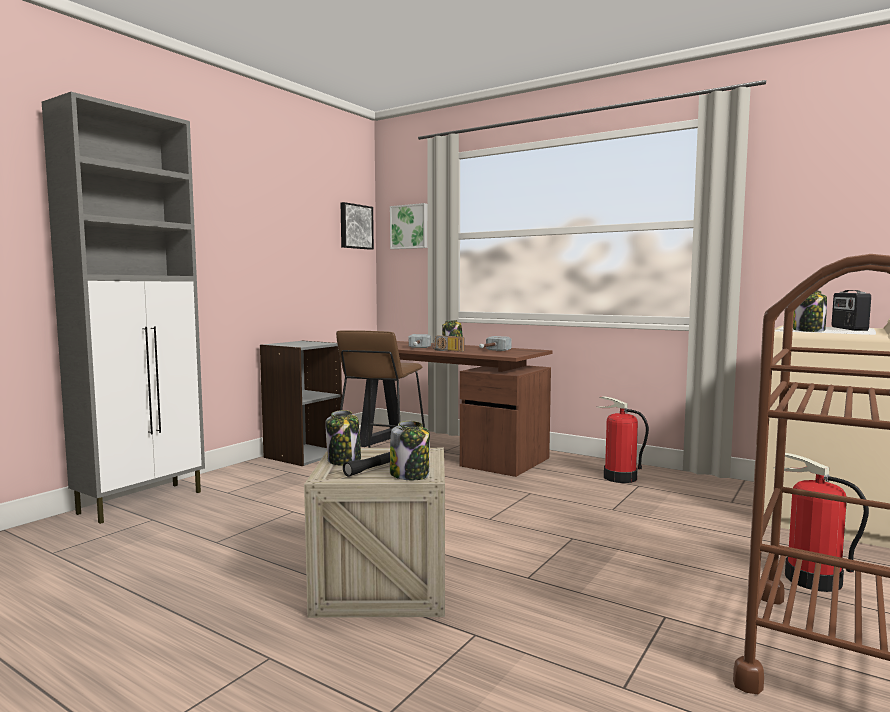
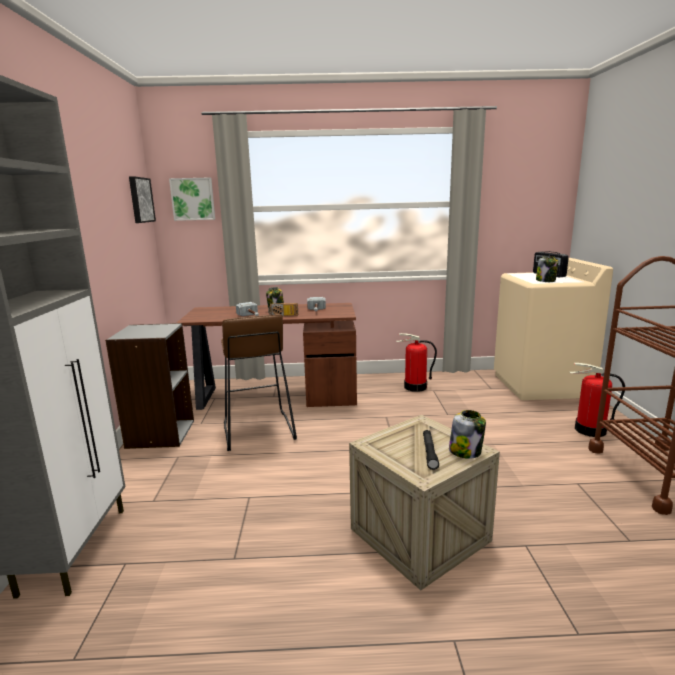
camera: 35 degrees left, 10 degrees up
jar [325,410,361,466] -> none

